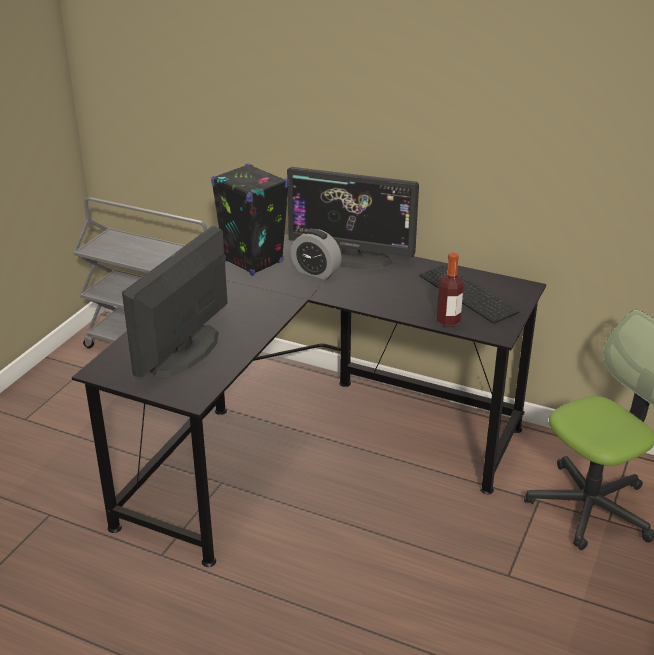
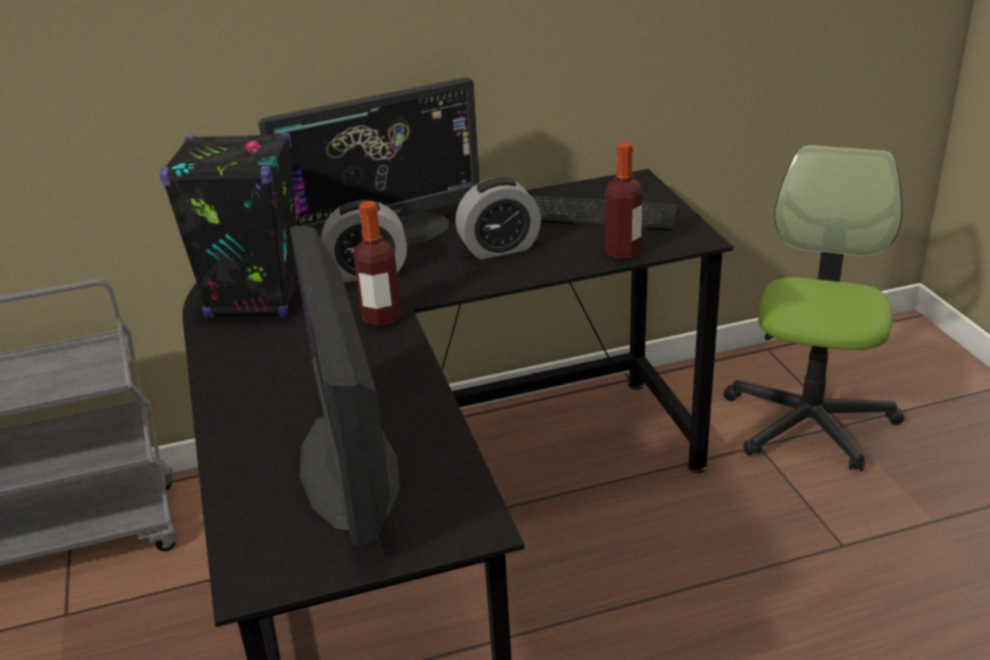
camera: 40 degrees left, 0 degrees up
none -> bottle [353,201,401,326]
none -> alarm clock [455,177,541,259]

